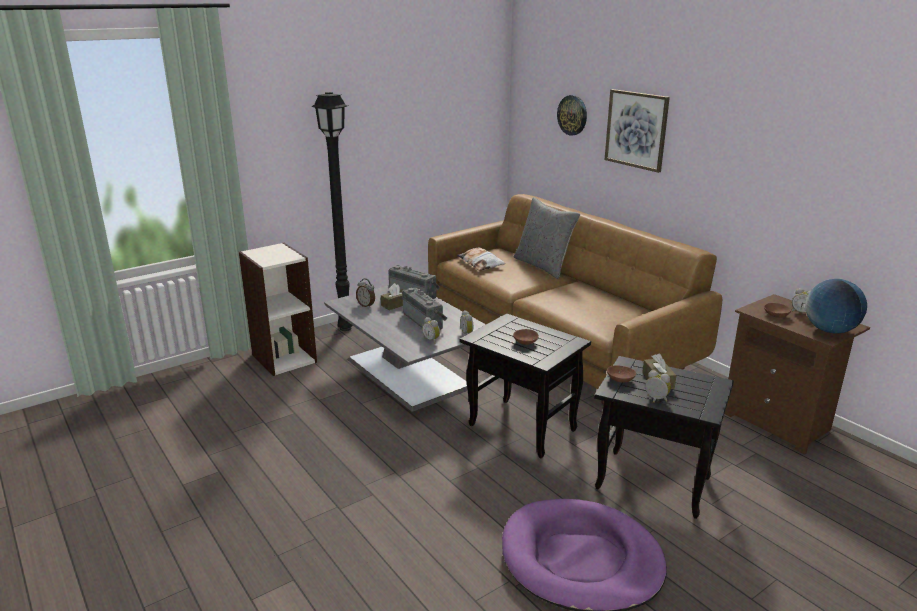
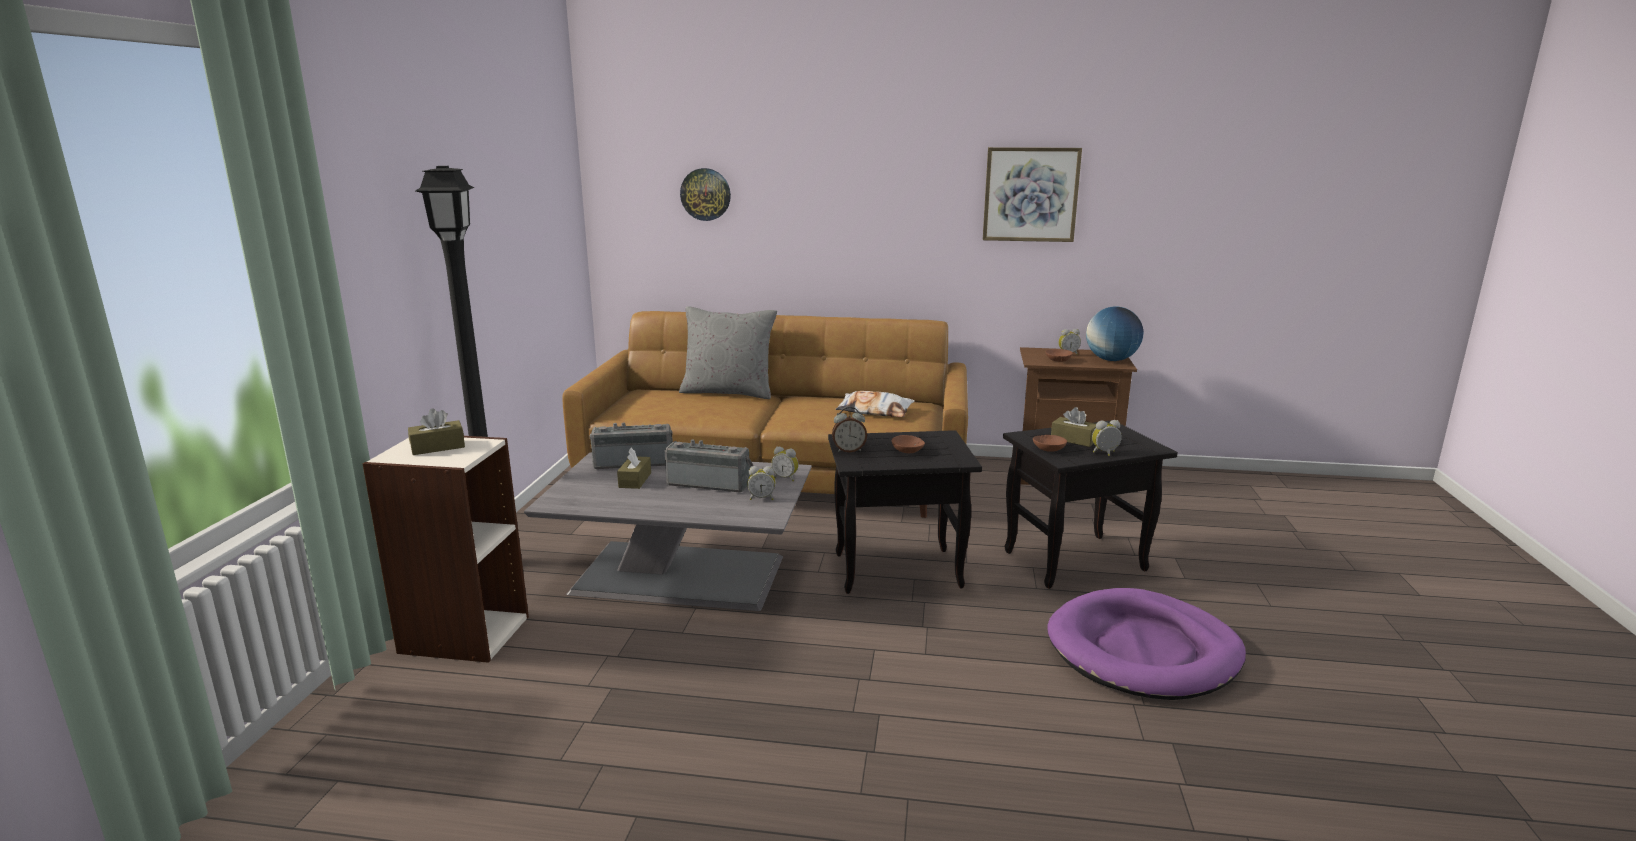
camera: 45 degrees left, 5 degrees down
alarm clock [356,278,375,308] -> alarm clock moved to [832,407,867,452]
pillow [457,248,505,271] -> pillow moved to [836,391,915,417]
picture [605,89,670,173] -> picture moved to [983,147,1082,242]
none -> brown tissue box [408,408,465,455]

